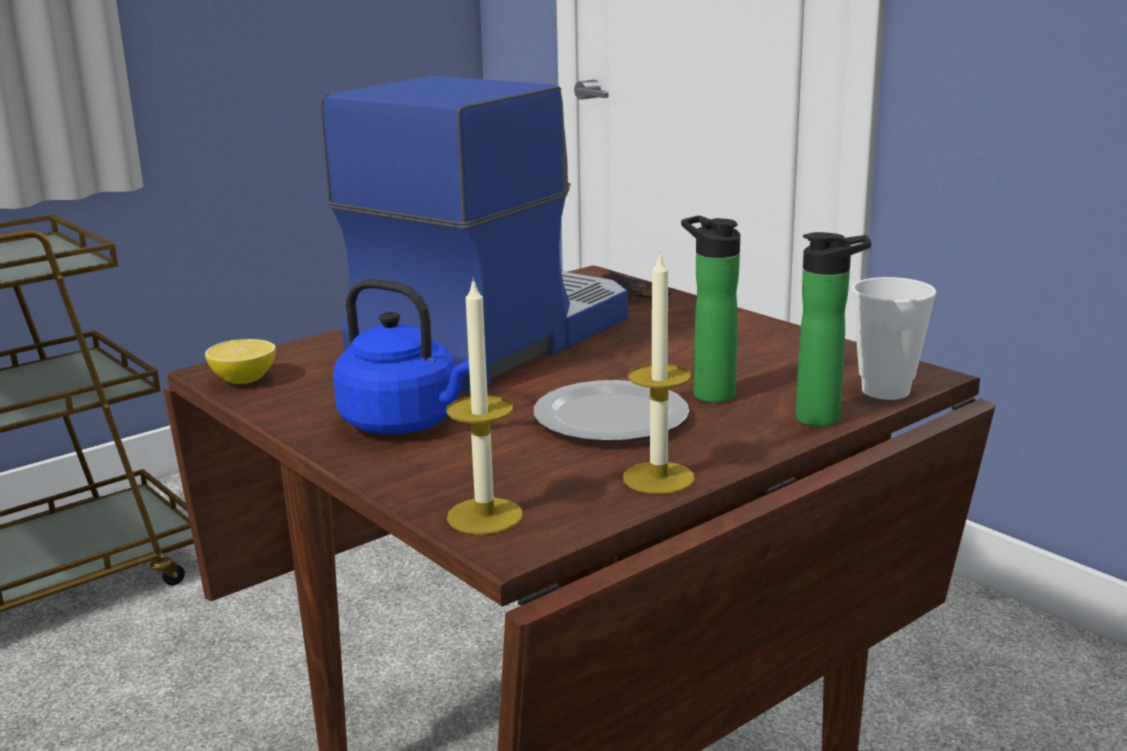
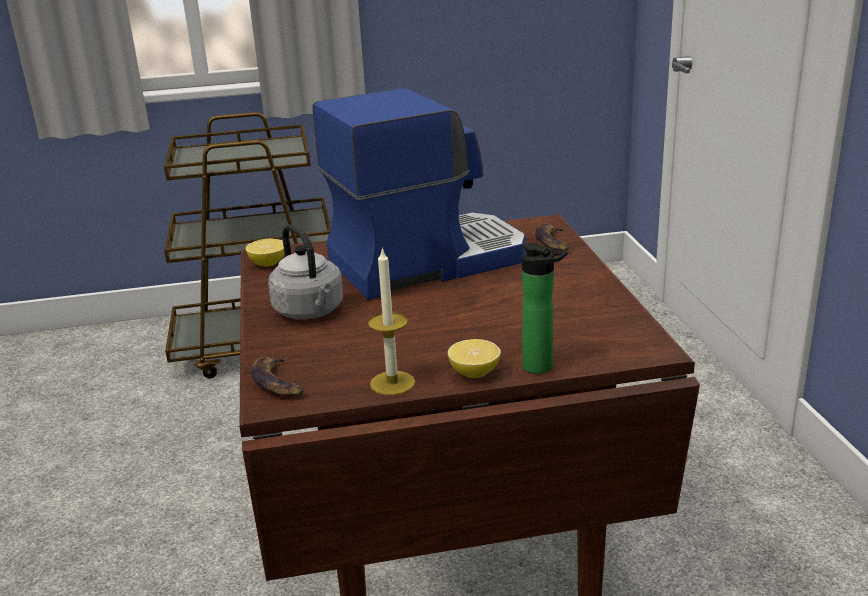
camera: 30 degrees right, 5 degrees up
blue kettle [333,279,469,434] -> grey kettle [268,224,343,319]
candle [446,277,523,535] -> banana [251,357,304,396]
plate [534,380,689,442] -> none
bottle [681,216,740,403] -> none
cup [852,277,936,400] -> none
none -> lemon [448,339,501,378]

